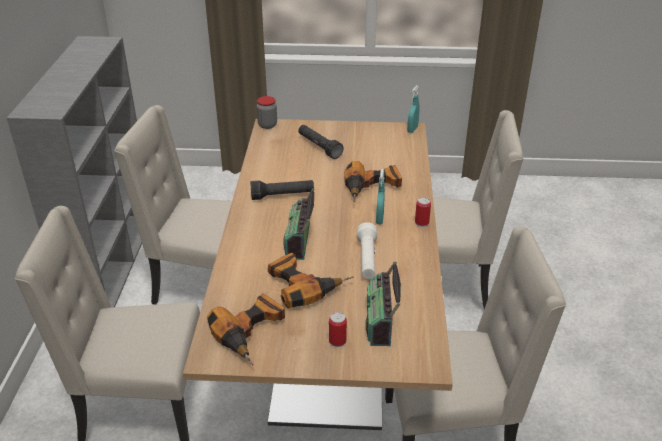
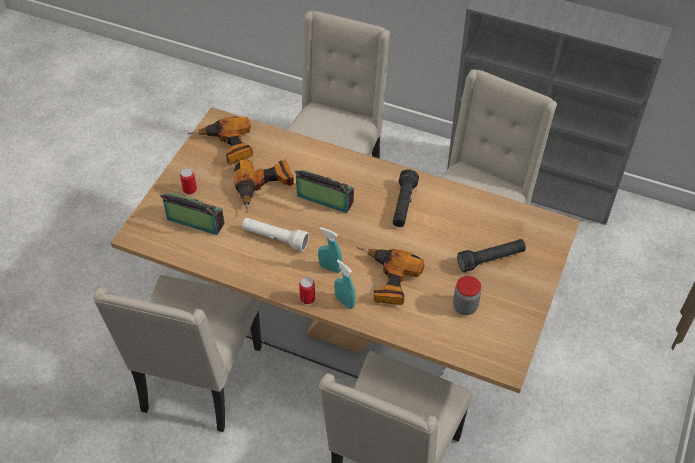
camera: 110 degrees right, 15 degrees up
jar [257,96,277,129] -> jar moved to [453,276,481,315]
turquoise spray bottle [407,85,420,133] -> turquoise spray bottle moved to [334,259,356,309]

